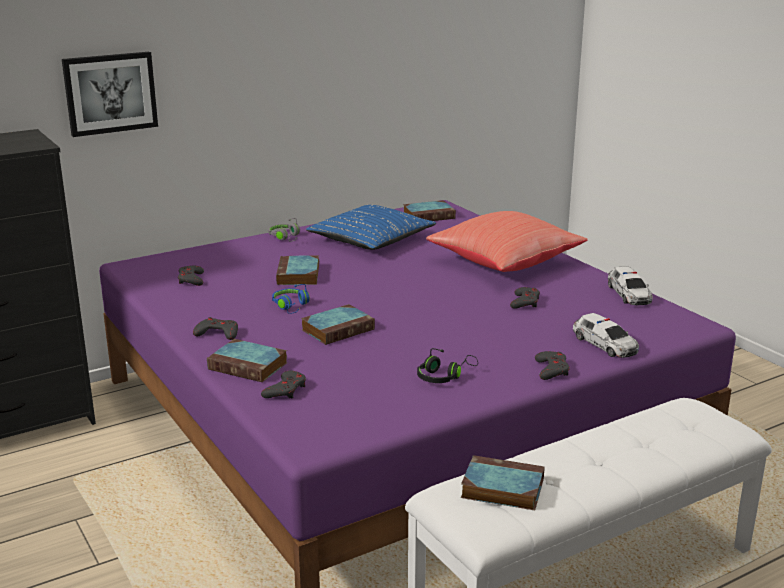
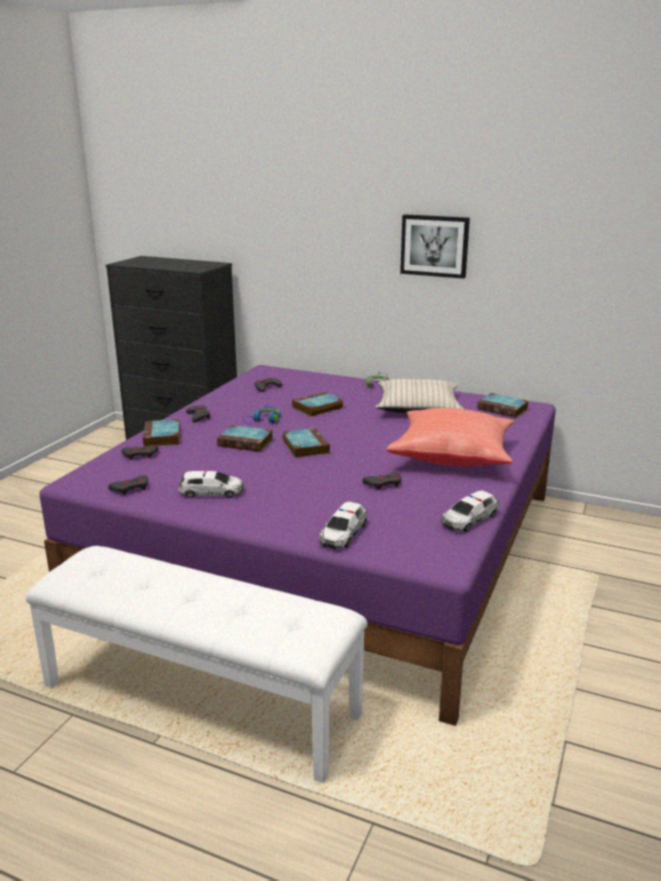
camera: 55 degrees right, 0 degrees up
picture [62,52,158,137] -> picture moved to [400,214,470,279]
blue pillow [306,205,436,250] -> beige pillow [376,379,463,413]
black headphones [417,348,478,383] -> toy car [178,470,244,498]
book [461,455,545,510] -> book moved to [282,428,330,458]
grey game controller [535,351,570,380] -> grey game controller moved to [108,475,148,495]

